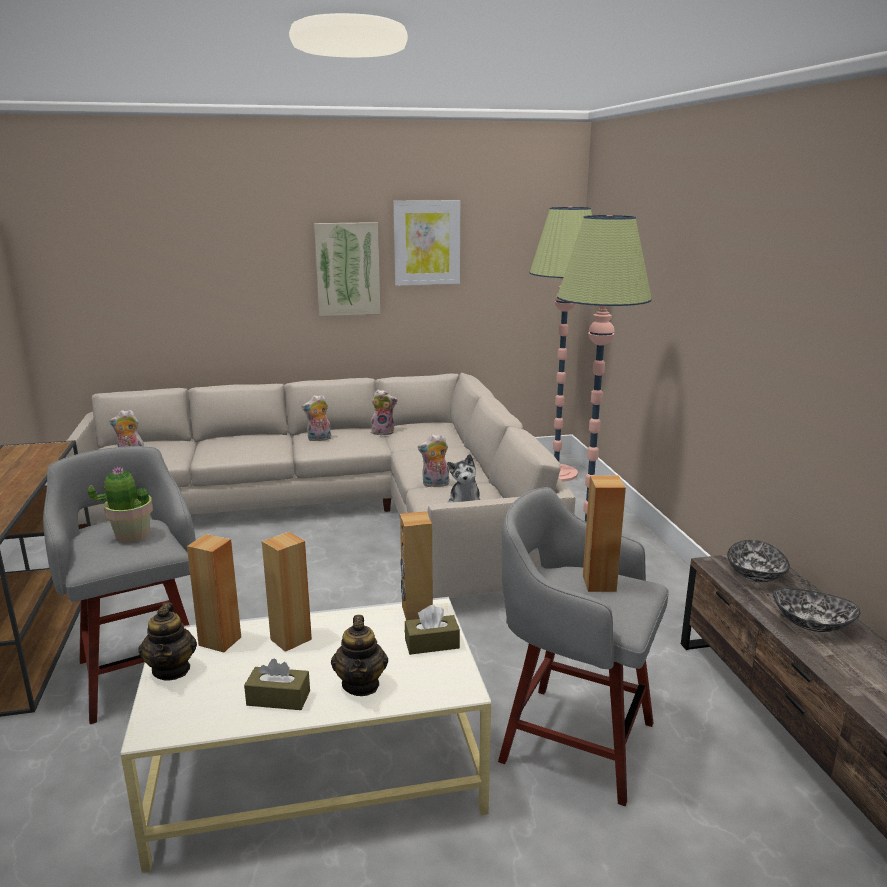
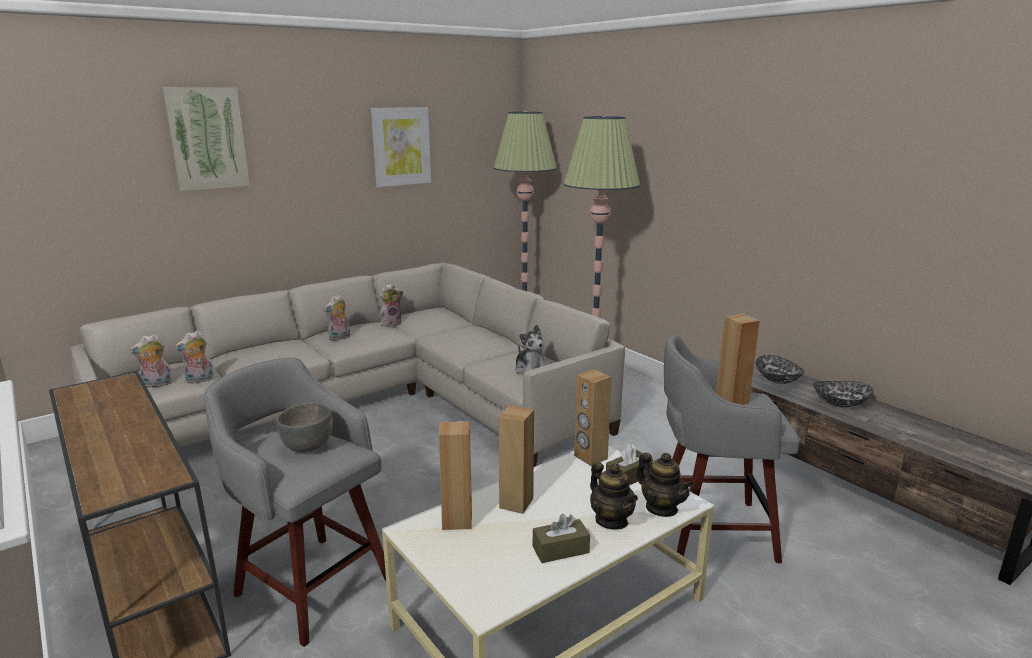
camera: 25 degrees left, 0 degrees up
potted plant [87,467,153,543] -> grey bowl [277,402,333,452]
teapot [138,602,197,680] -> teapot moved to [636,453,694,517]
picture [314,222,380,316] -> picture moved to [162,87,250,191]
plush toy [418,433,450,487] -> plush toy moved to [174,331,214,384]

